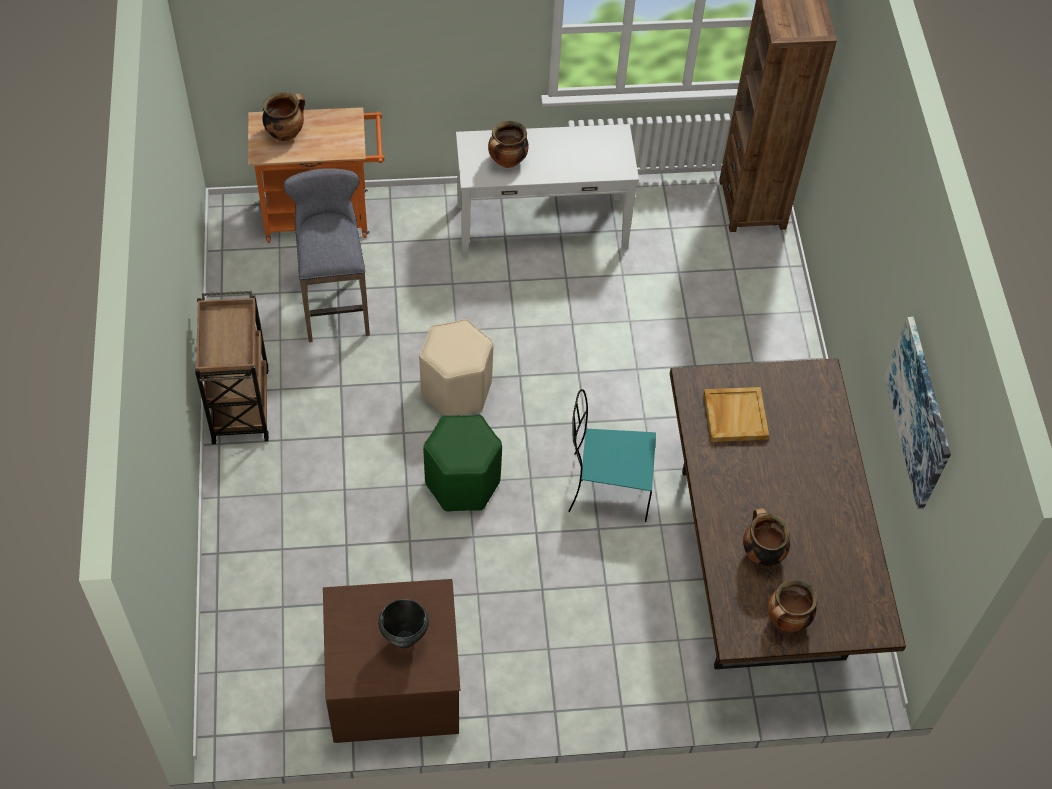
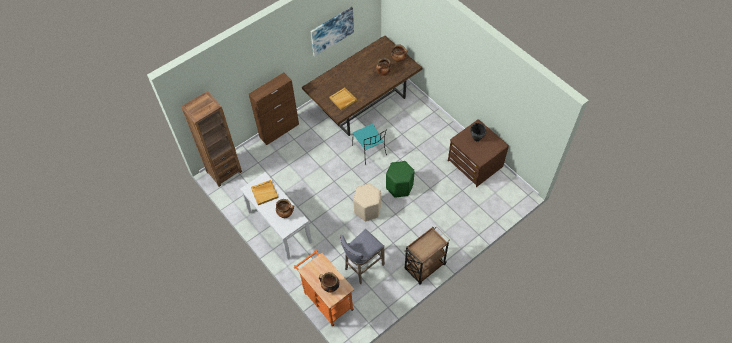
camera: 120 degrees left, 0 degrees up
none -> brown cabinet [249,73,299,145]
none -> beige tray [251,180,278,205]

